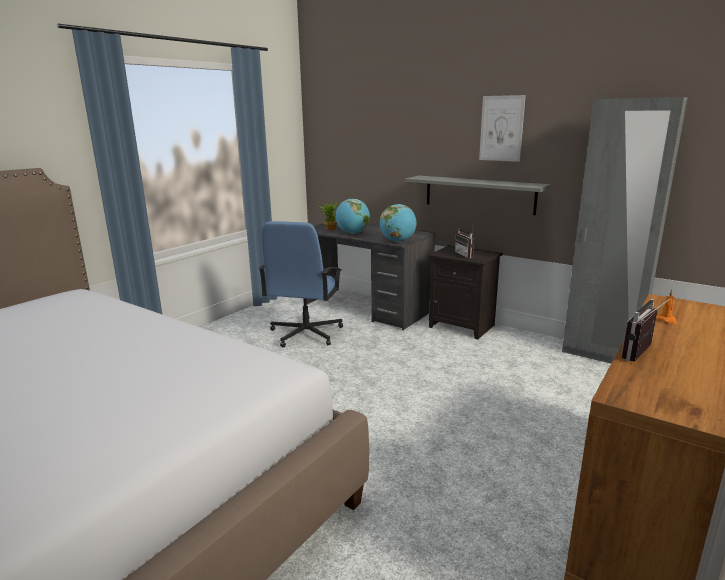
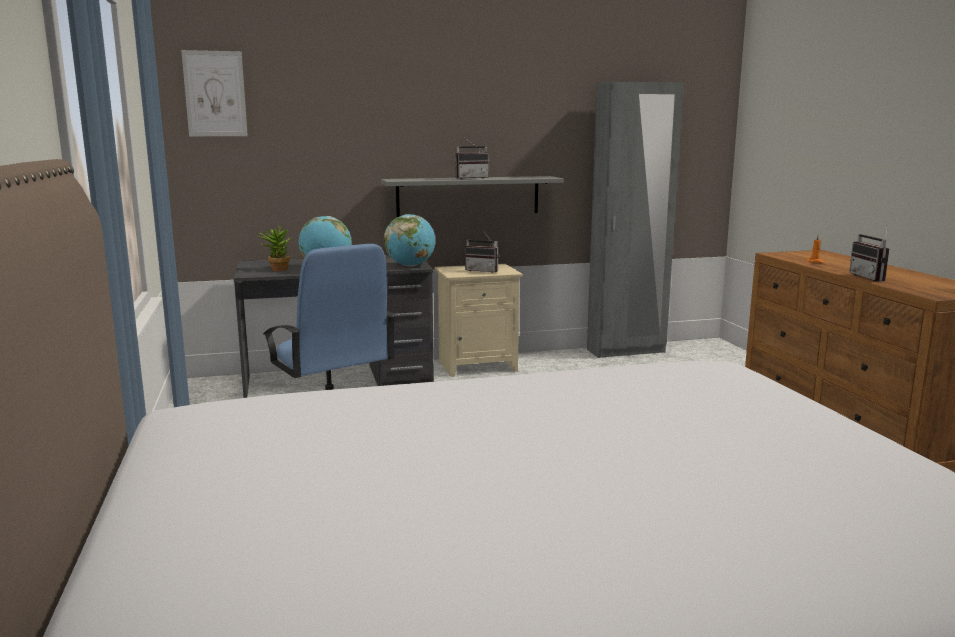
camera: 50 degrees left, 5 degrees down
black nightstand [428,245,503,340] -> beige nightstand [435,264,523,377]
picture [479,95,526,162] -> picture moved to [181,50,248,136]
none -> radio [455,139,490,179]

